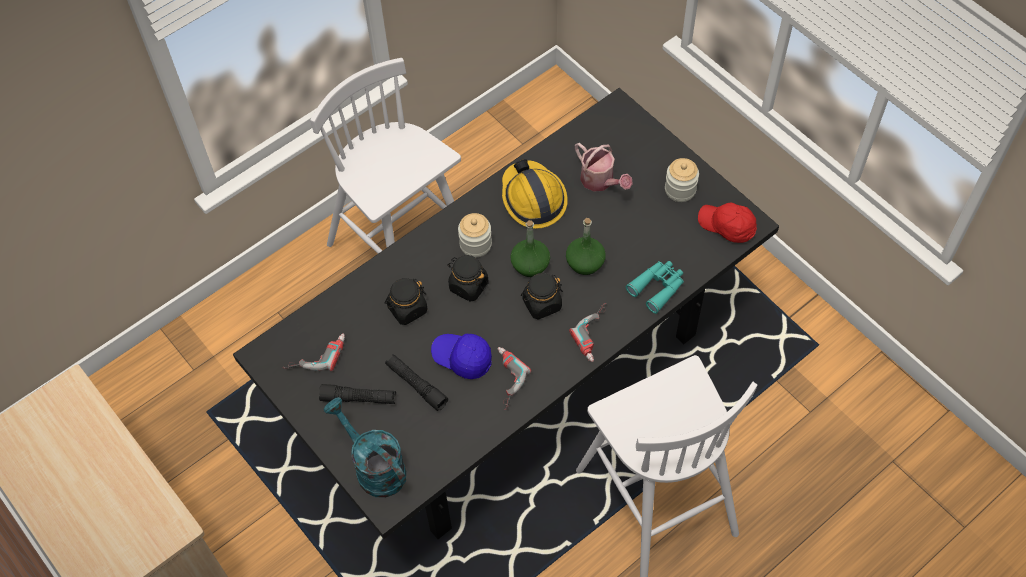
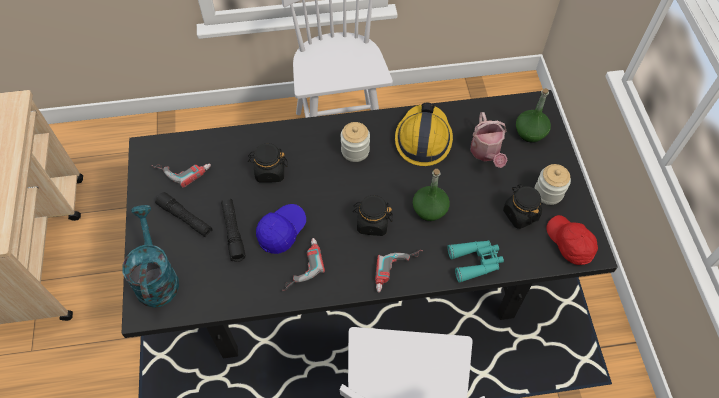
camera: 30 degrees right, 0 degrees up
blue cap [431,334,492,379] -> blue cap turned 75 degrees clockwise [256,204,306,254]
black jar [447,255,489,302] -> black jar moved to [503,184,542,229]
green bottle [510,220,550,277] -> green bottle moved to [516,88,551,143]

